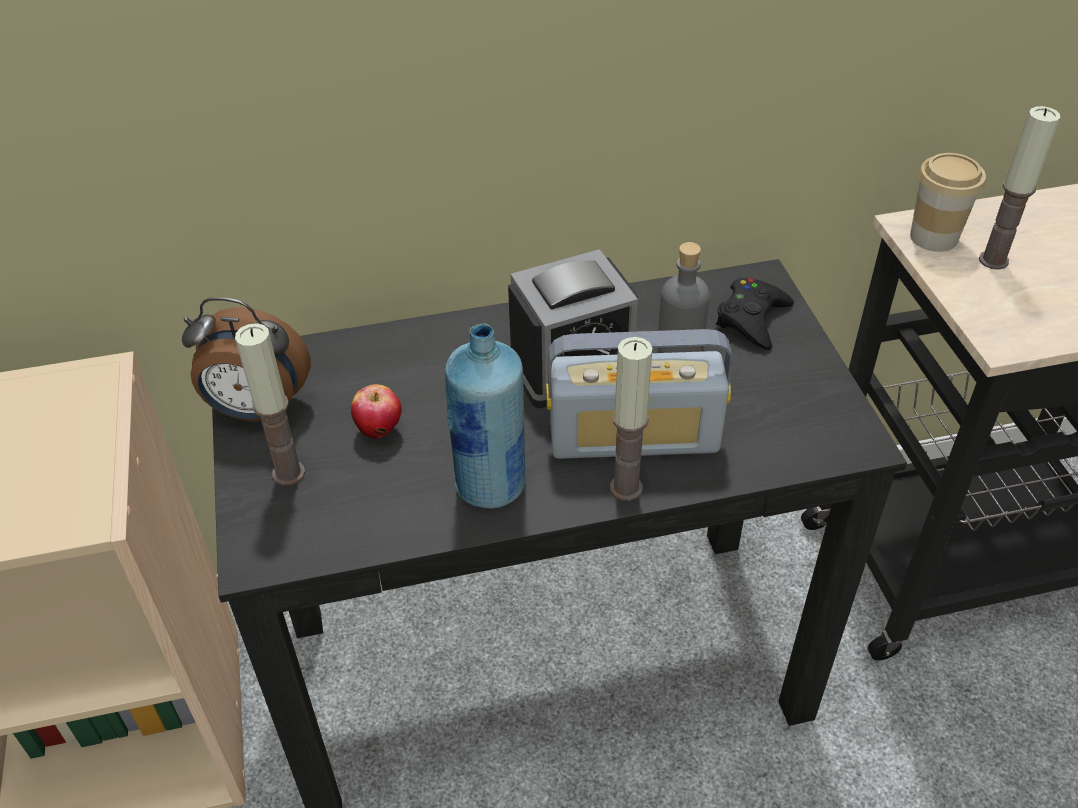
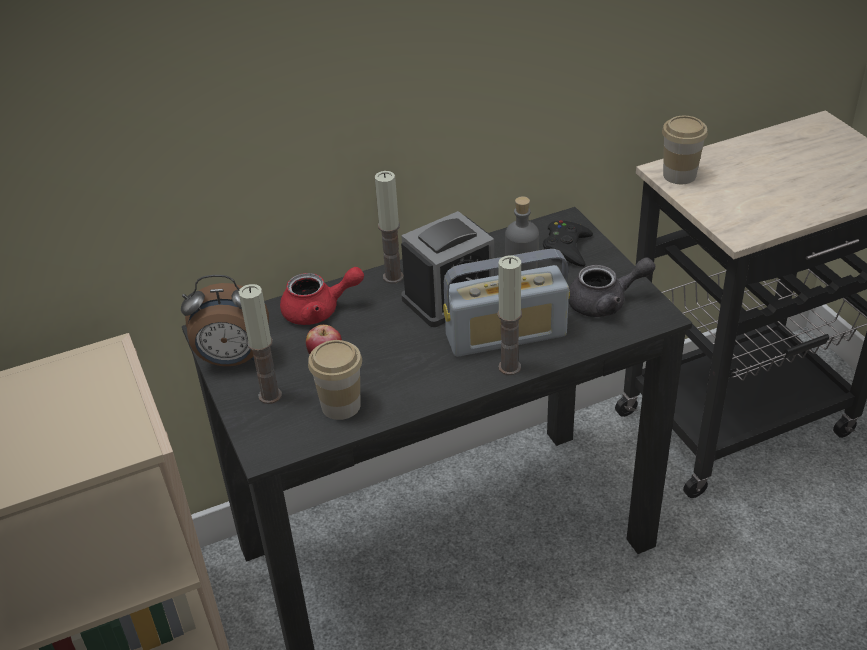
camera: 10 degrees left, 5 degrees down
blue bottle [445,324,525,509] -> none
candle [979,106,1060,270] -> candle moved to [375,171,404,284]
none -> red teapot [280,267,364,325]
none -> cup [308,340,362,420]
none -> grey teapot [568,257,655,317]

